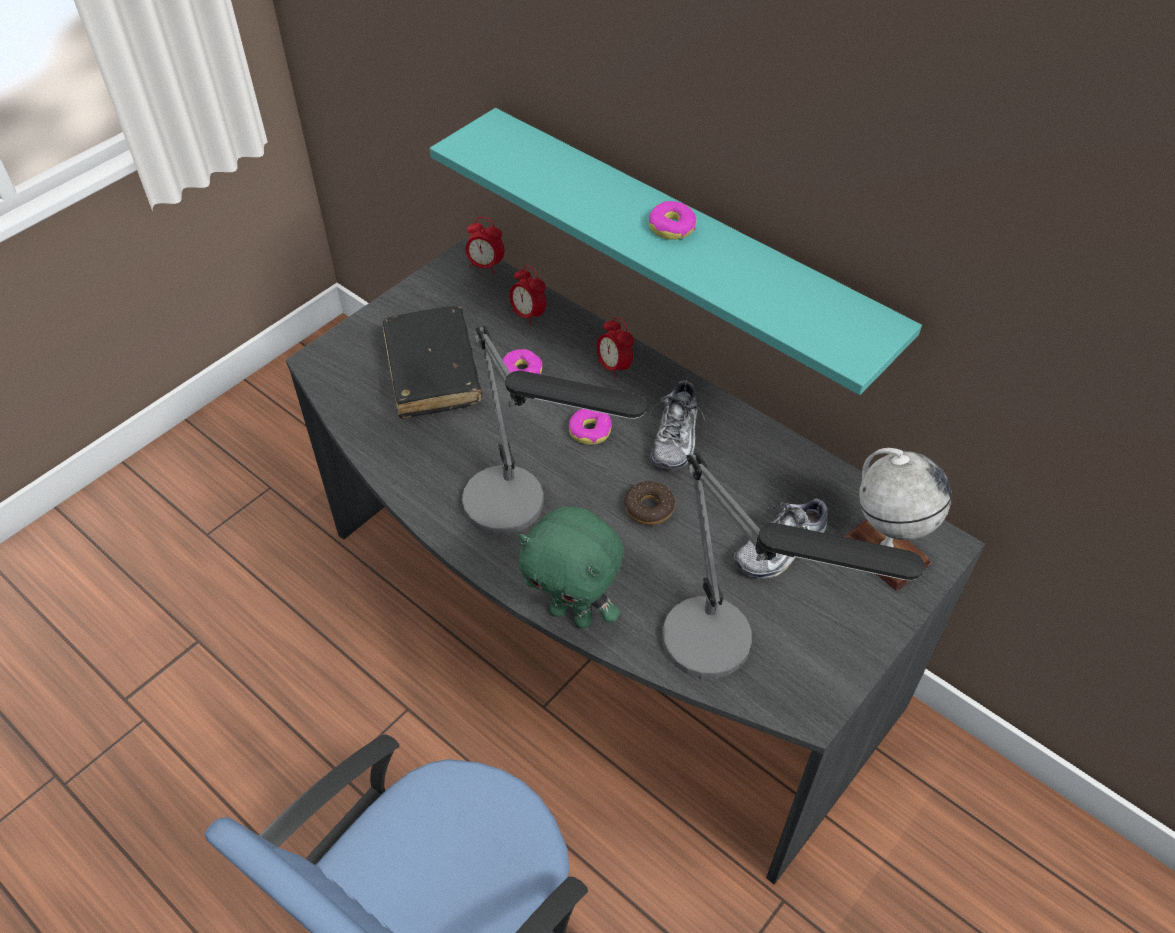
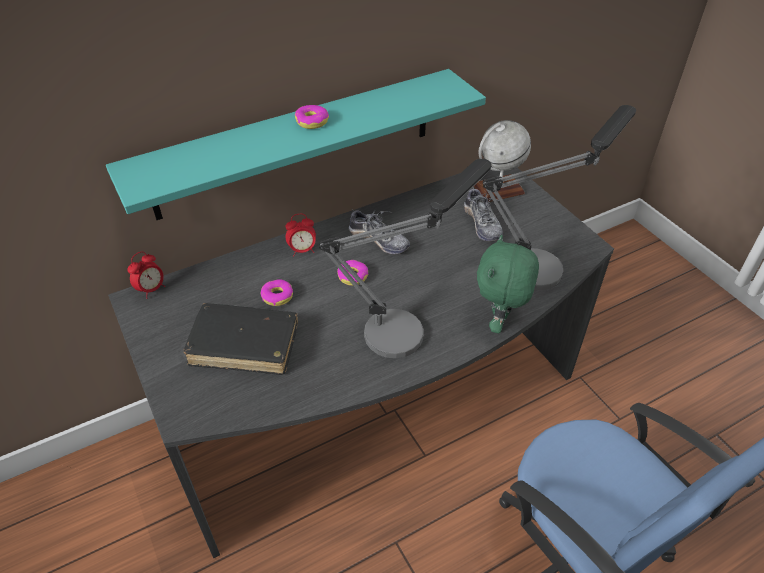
camera: 70 degrees left, 5 degrees down
alarm clock [509,265,546,326] -> none
green plush toy [519,506,623,628] -> green plush toy turned 150 degrees clockwise [477,235,539,333]
donut [624,481,675,525] -> none

